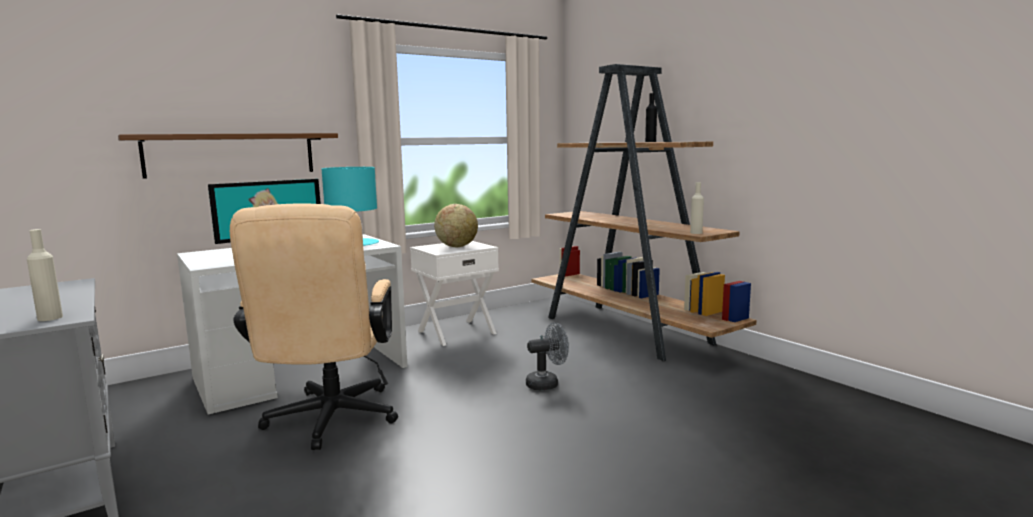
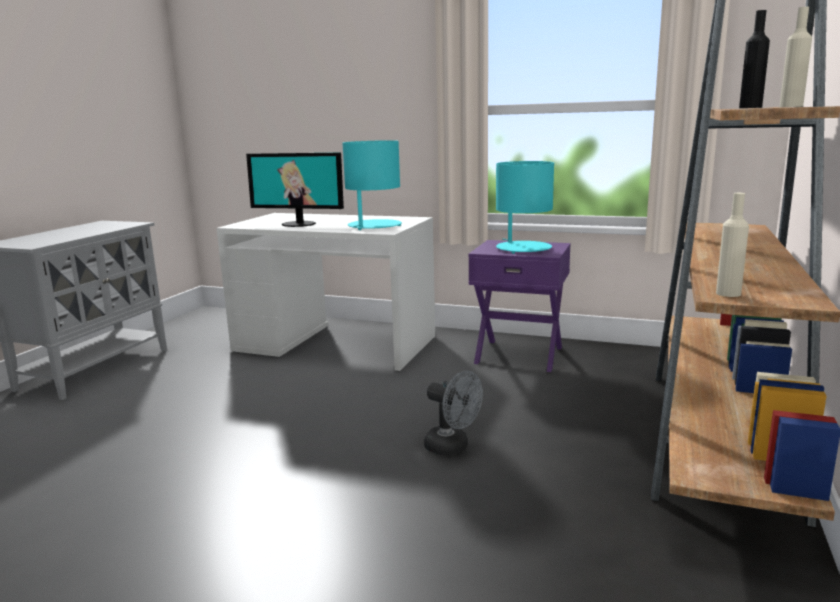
camera: 55 degrees right, 5 degrees up
beige bottle [27,229,63,321] -> beige bottle moved to [779,7,812,107]
brown shelf [118,133,338,179] -> none
beige office chair [230,204,398,450] -> none
white nightstand [410,241,499,346] -> purple nightstand [468,240,571,372]
globe [434,204,478,247] -> turquoise table lamp [496,161,554,254]

